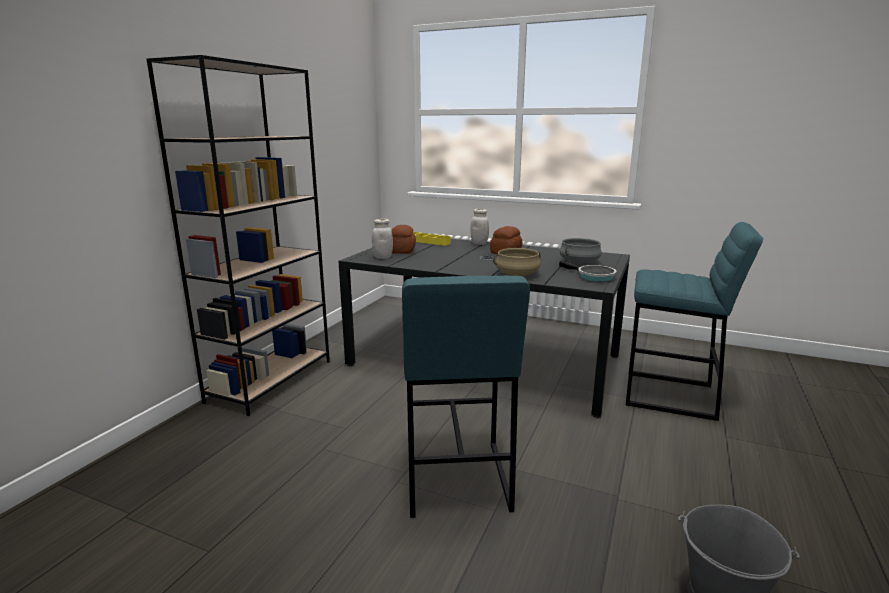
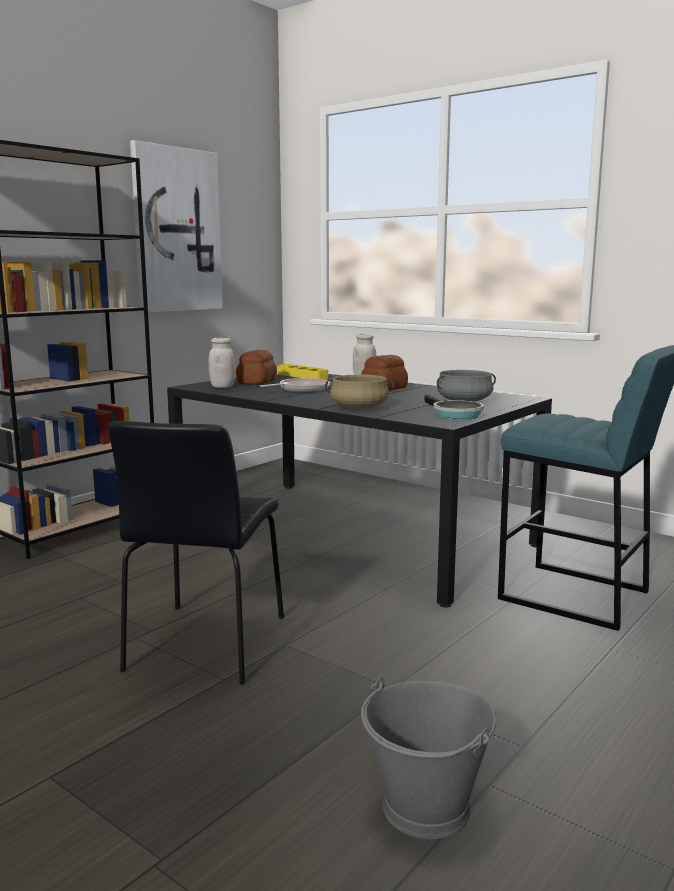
camera: 15 degrees right, 5 degrees down
turquoise stool [402,276,530,518] -> black chair [109,421,284,684]
none -> picture [130,140,223,313]
none -> frying pan [260,378,330,392]

